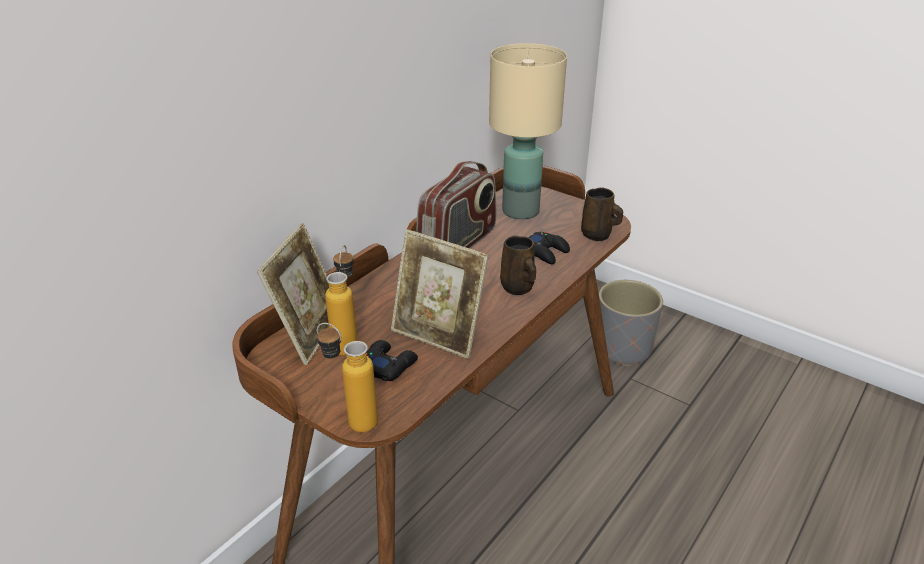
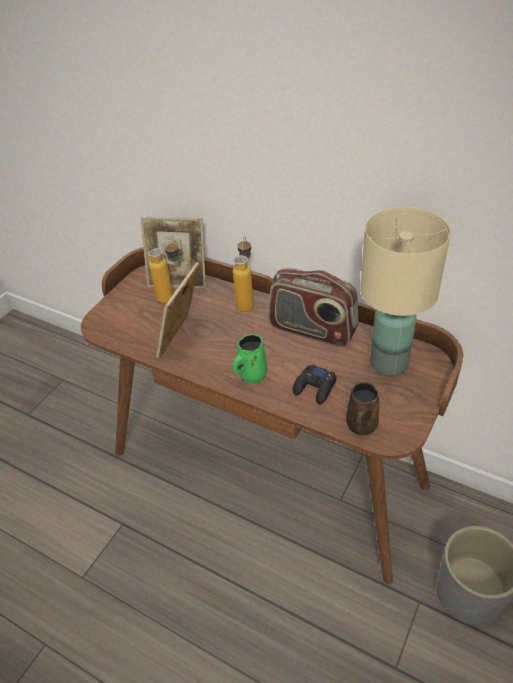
camera: 85 degrees right, 10 degrees up
bottle [317,323,378,433] -> bottle moved to [233,236,254,312]
black game controller [366,340,418,382] -> none
brown mug [500,236,536,295] -> green mug [232,334,267,383]

